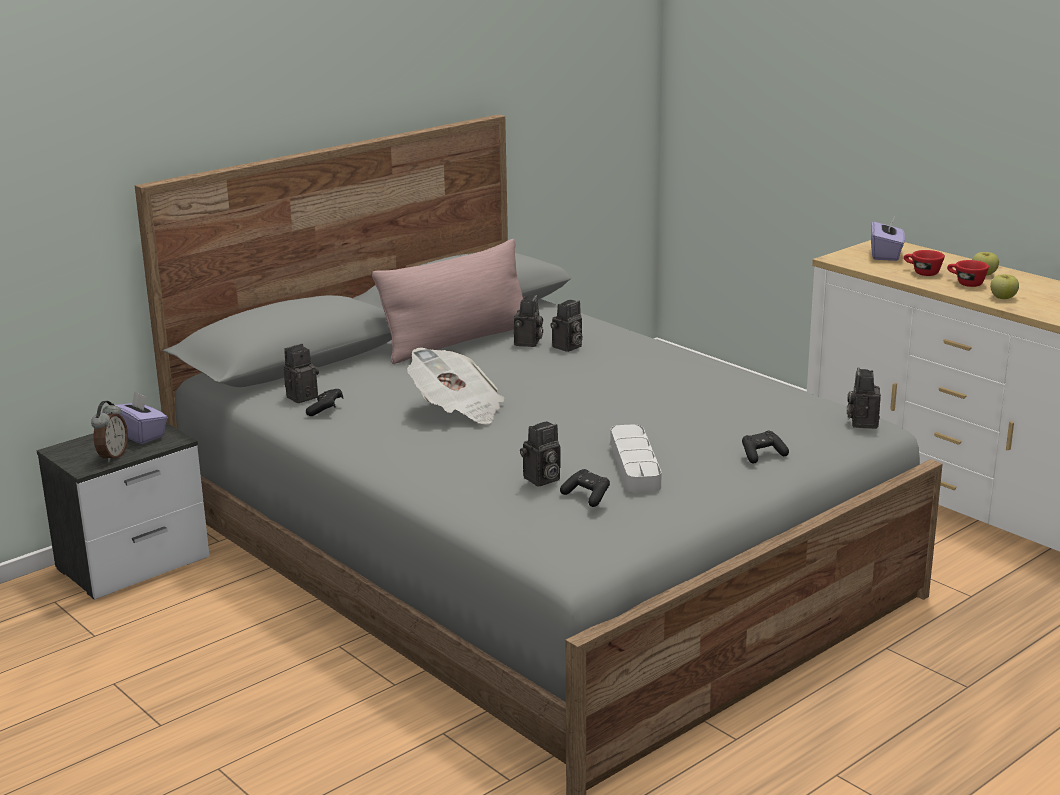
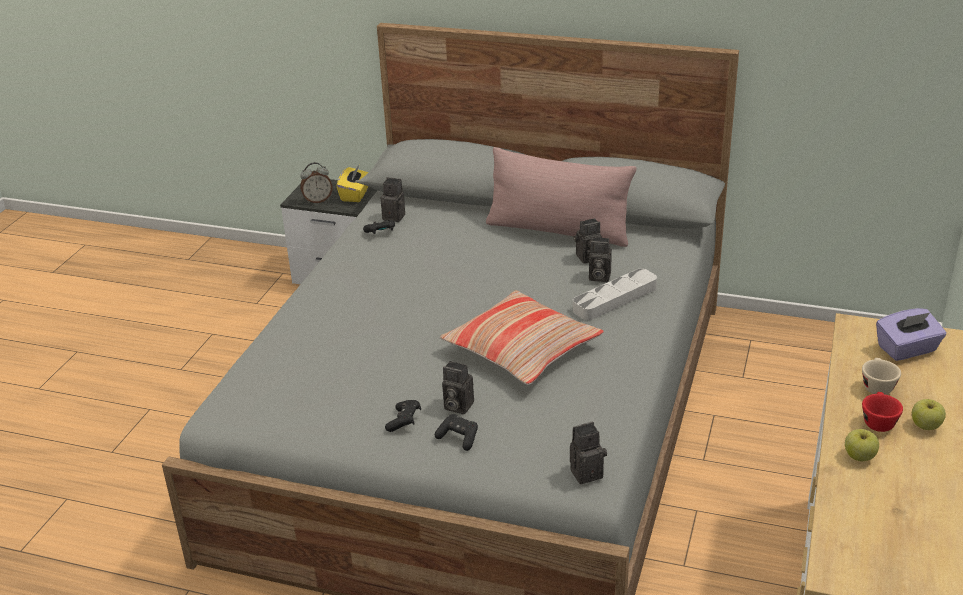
camera: 60 degrees right, 10 degrees up
purple tissue box [109,391,168,444] -> yellow tissue box [337,165,369,202]
newspaper [407,347,505,424] -> none
camera [520,421,561,487] -> camera moved to [442,361,474,414]
black game controller [560,469,610,507] -> black game controller moved to [385,400,421,432]
grey tray [611,424,662,493] -> grey tray moved to [573,269,657,320]
red cup [904,250,945,276] -> beige cup [862,358,901,395]
none -> pillow [440,290,604,385]

